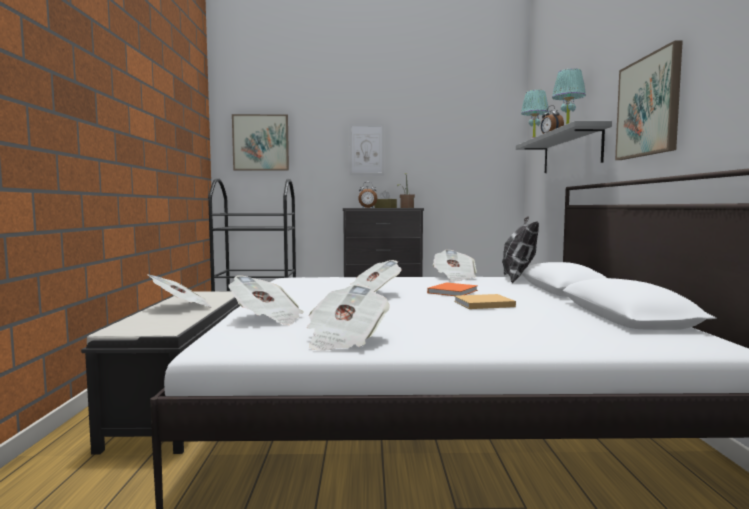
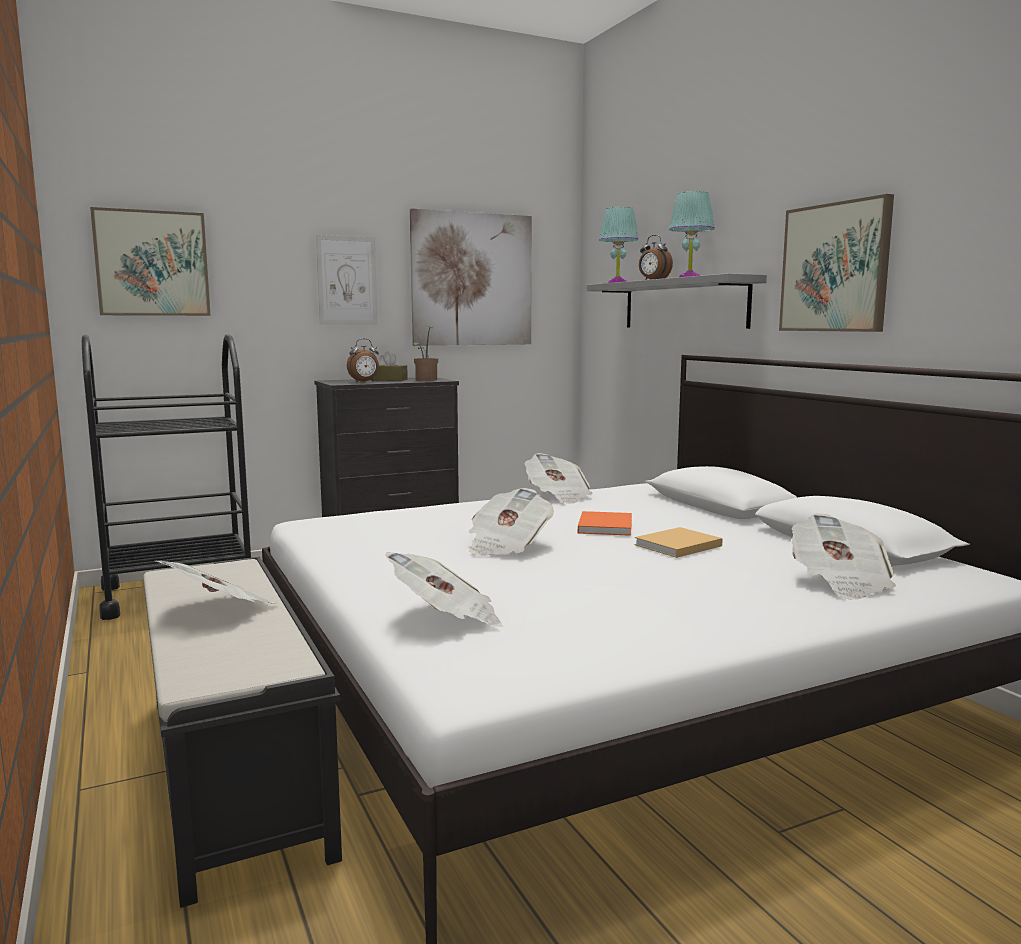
camera: 25 degrees left, 5 degrees up
newspaper [307,285,390,351] -> newspaper moved to [792,514,896,600]
pillow [502,217,539,283] -> none
none -> picture [410,208,532,346]

